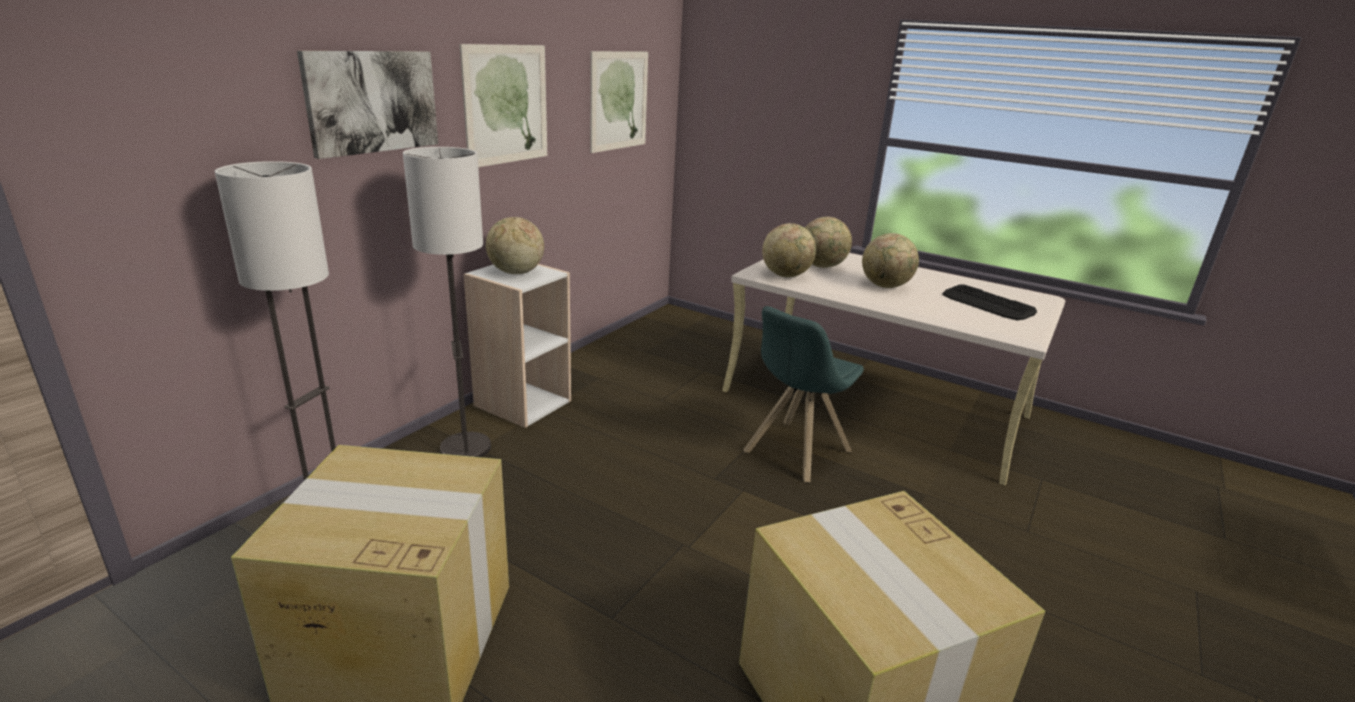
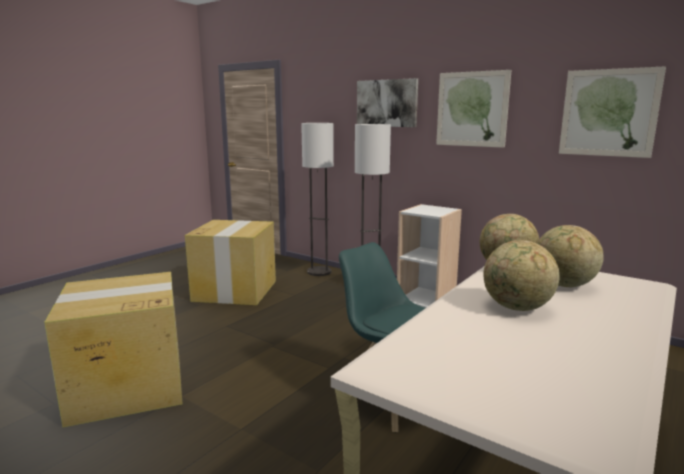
camera: 95 degrees right, 10 degrees down
globe [486,217,544,274] -> none
keyboard [942,285,1037,321] -> none

